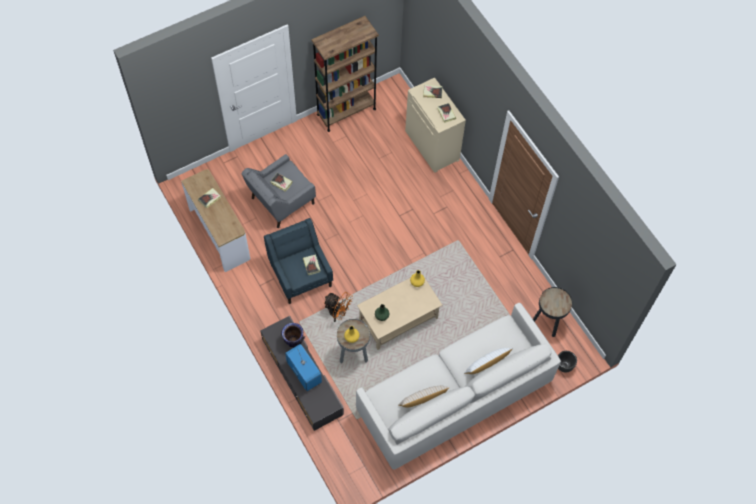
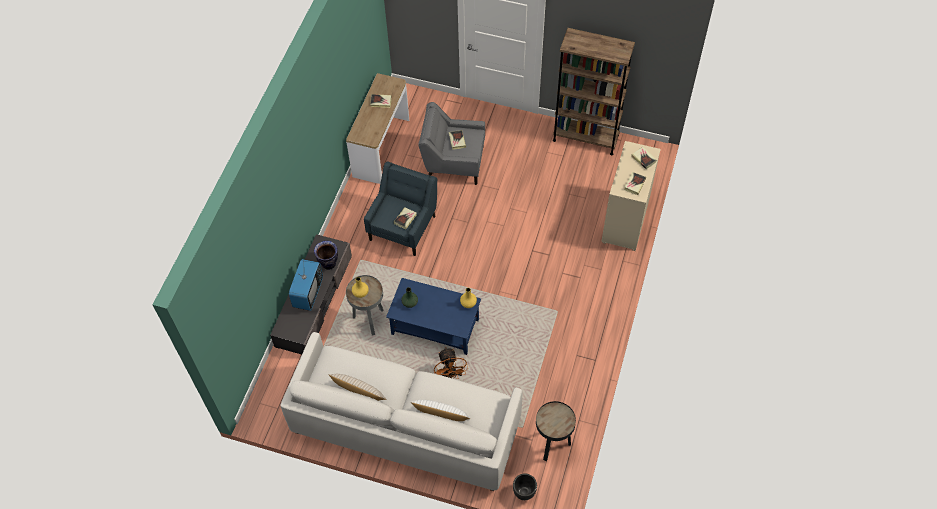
camera: 50 degrees right, 5 degrees down
orange fan [324,292,353,322] -> orange fan moved to [434,348,468,379]
beige coffee table [357,273,442,350] -> blue coffee table [386,278,481,355]

